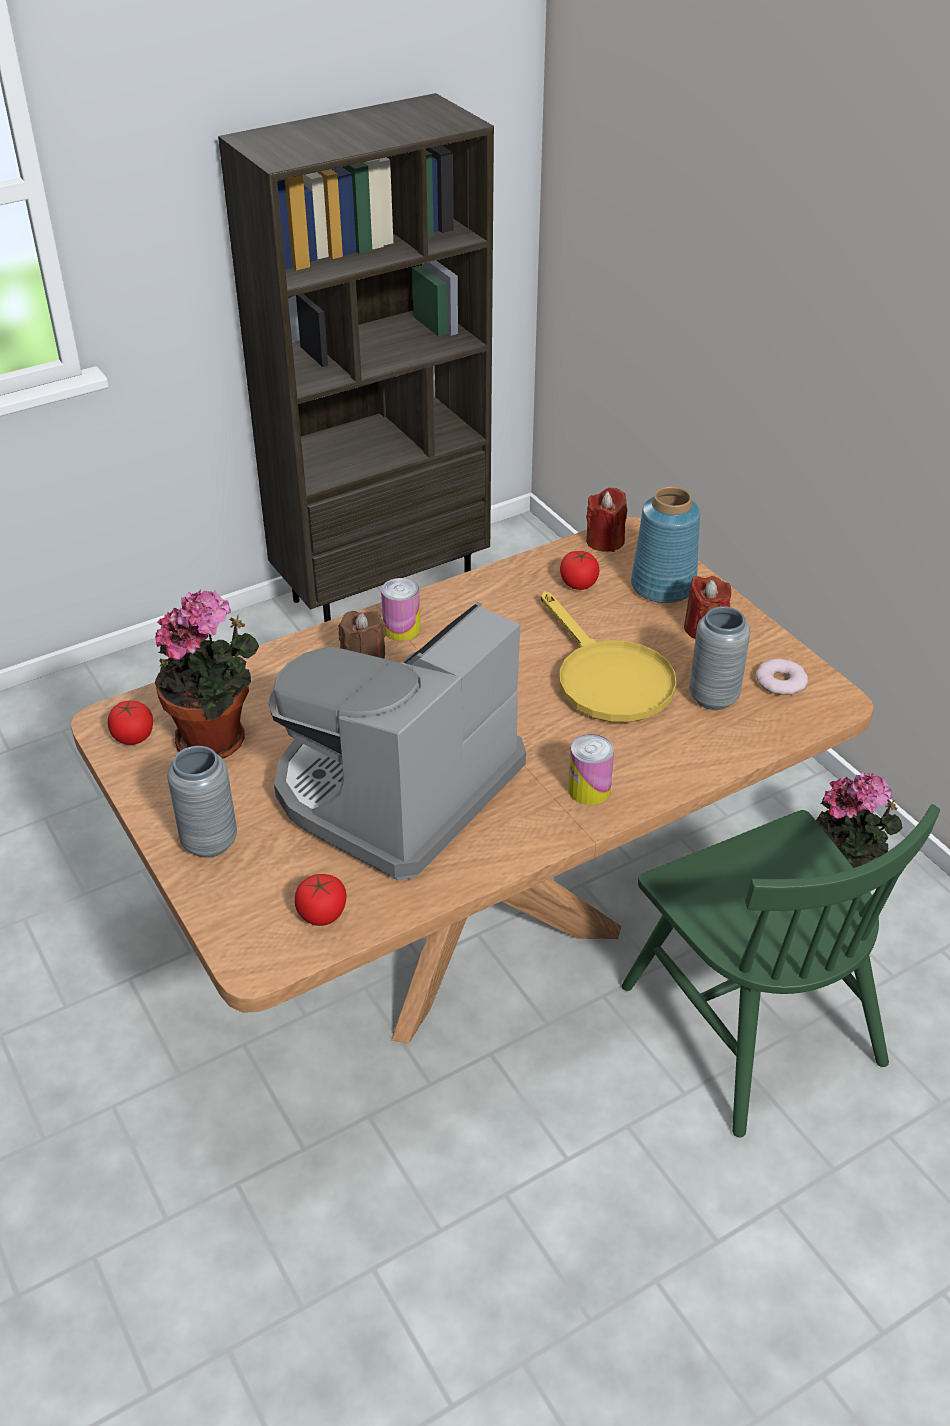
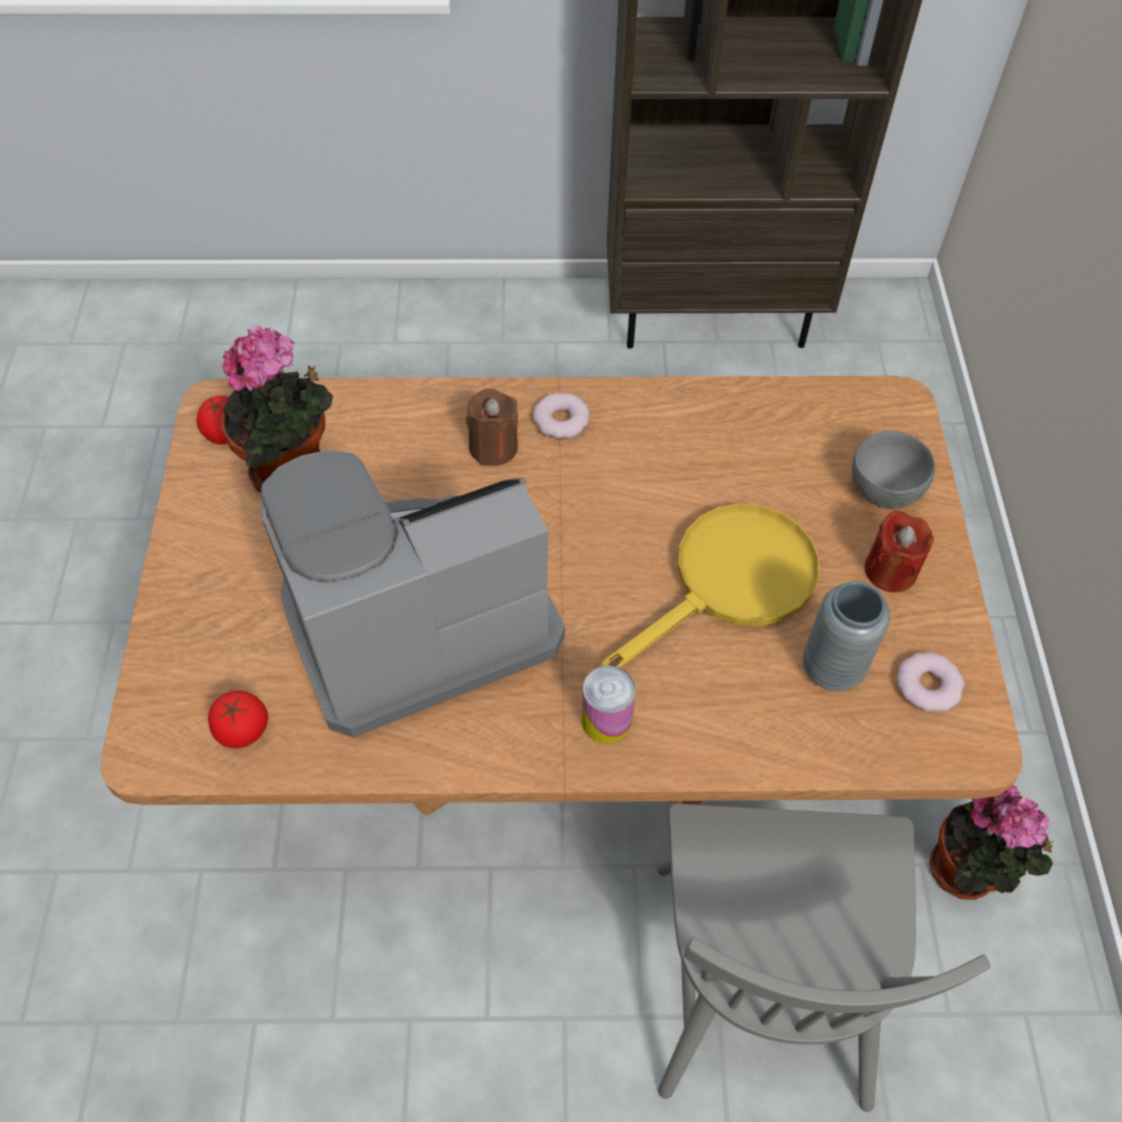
camera: 30 degrees right, 15 degrees up
grey vase [167,746,237,858] -> none
can [381,578,420,641] -> donut [533,393,590,439]
yellow frying pan [541,591,676,723] -> yellow frying pan turned 135 degrees counterclockwise [601,503,819,668]
tomato [560,551,599,590] -> none
red candle [586,488,627,552] -> none
green chair [622,804,940,1137] -> grey chair [657,803,991,1112]
blue vase [631,486,700,603] -> grey bowl [852,431,935,509]

